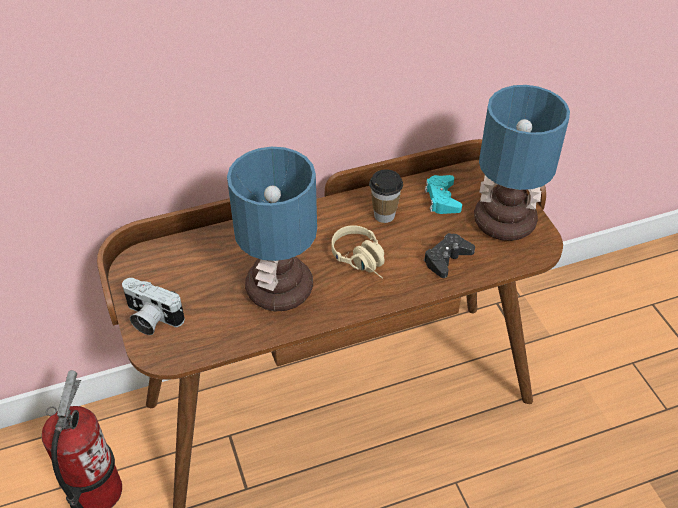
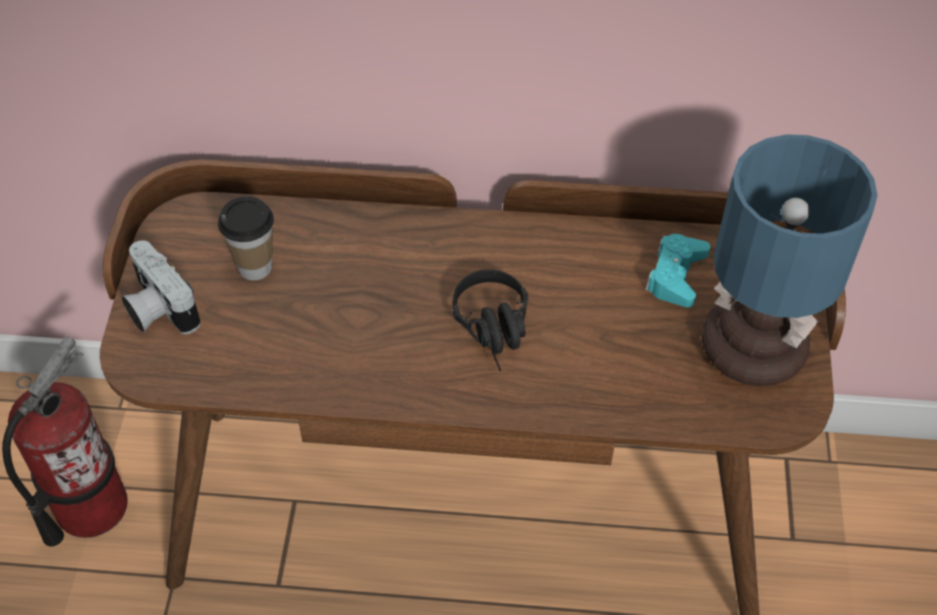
camera: 25 degrees right, 5 degrees up
table lamp [227,147,317,311] -> none
beige headphones [331,225,385,279] -> black headphones [453,269,528,371]
cup [369,169,403,223] -> cup moved to [218,196,274,280]
black game controller [424,233,475,278] -> none

